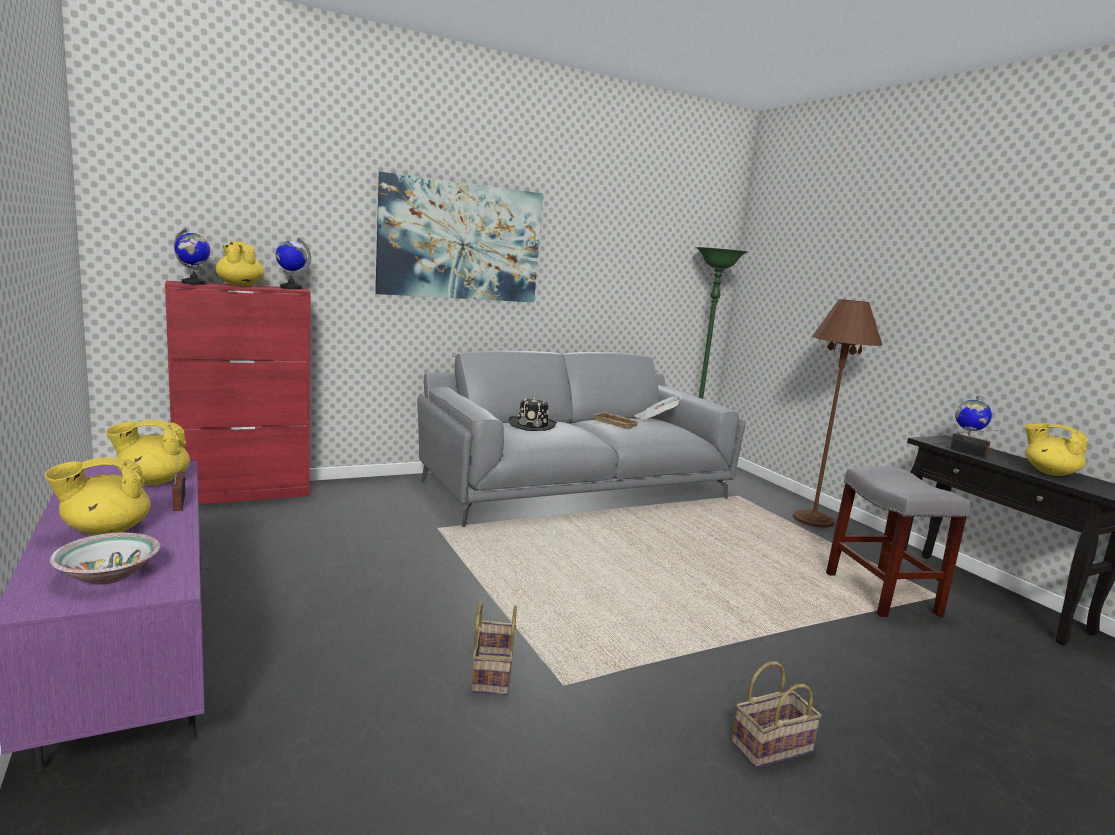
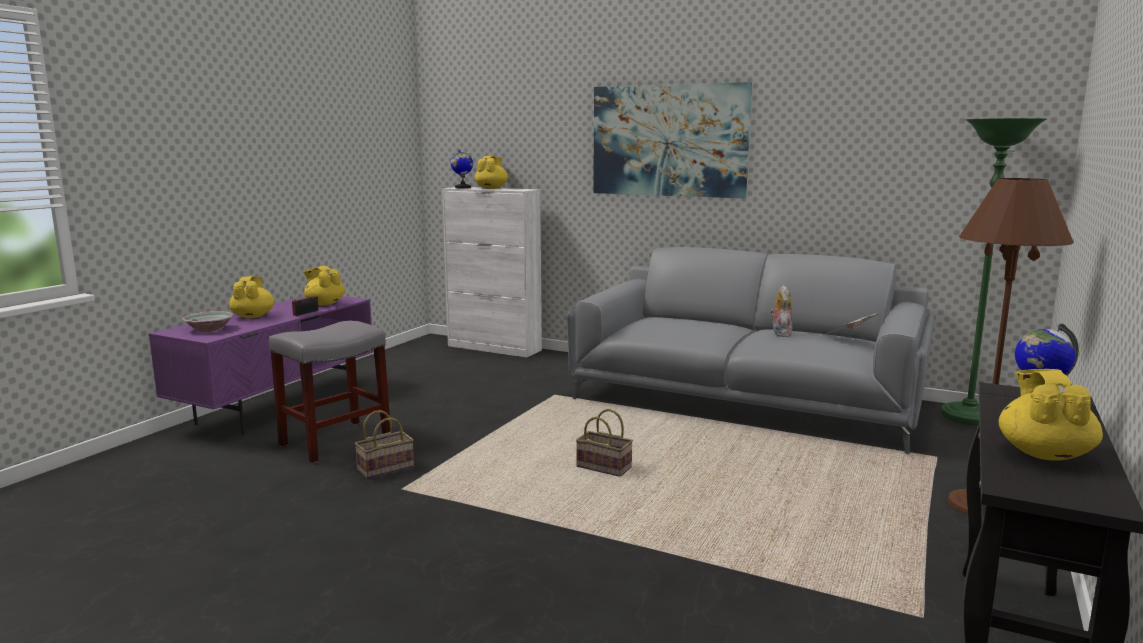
camera: 55 degrees right, 0 degrees up
yellow teapot [45,457,151,536] -> yellow teapot turned 60 degrees clockwise [229,276,275,318]
red cabinet [165,281,311,504] -> white cabinet [442,187,542,357]
globe [276,238,311,289] -> none
black hat [508,397,557,431] -> none
beige tray [594,412,640,429] -> plush toy [770,285,792,337]
basket [731,661,822,768] -> basket moved to [576,409,633,477]
grey stool [826,466,970,618] -> grey stool moved to [269,320,390,464]
radio [950,430,998,458] -> none

